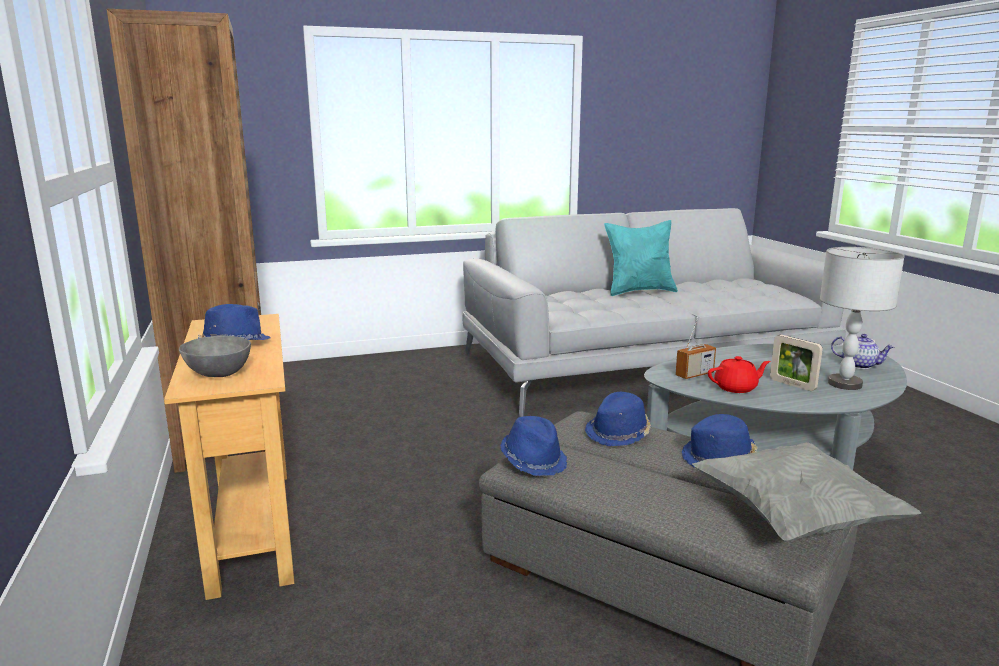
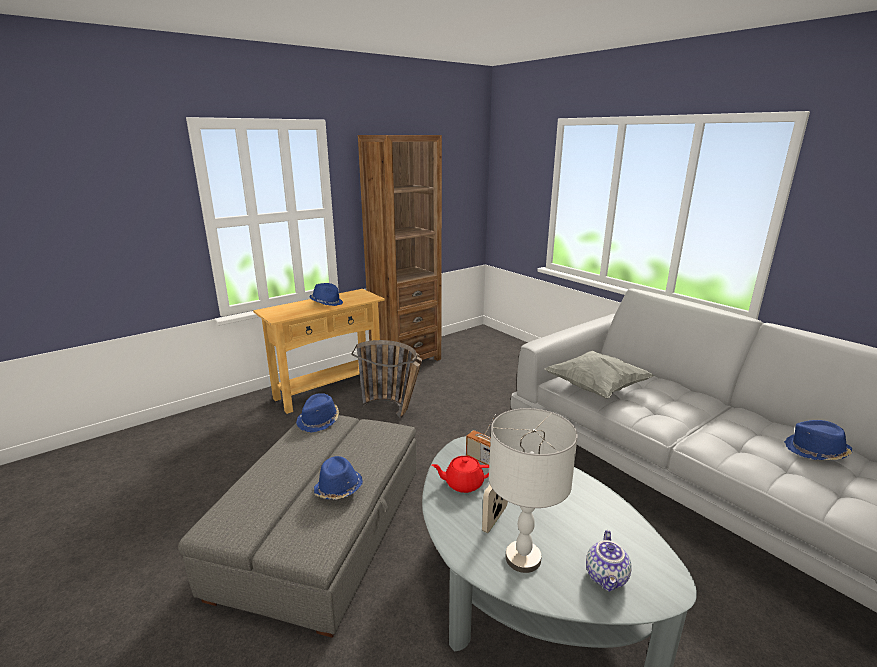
camera: 70 degrees right, 5 degrees up
grey bowl [179,336,251,377] -> none
blue hat [585,392,651,446] -> blue hat moved to [784,420,852,460]
turquoise pillow [604,220,678,296] -> none
grey pillow [692,442,921,542] -> grey pillow moved to [545,351,654,399]
red teapot [708,356,771,393] -> red teapot turned 120 degrees clockwise [431,456,489,493]
none -> basket [352,340,422,419]

